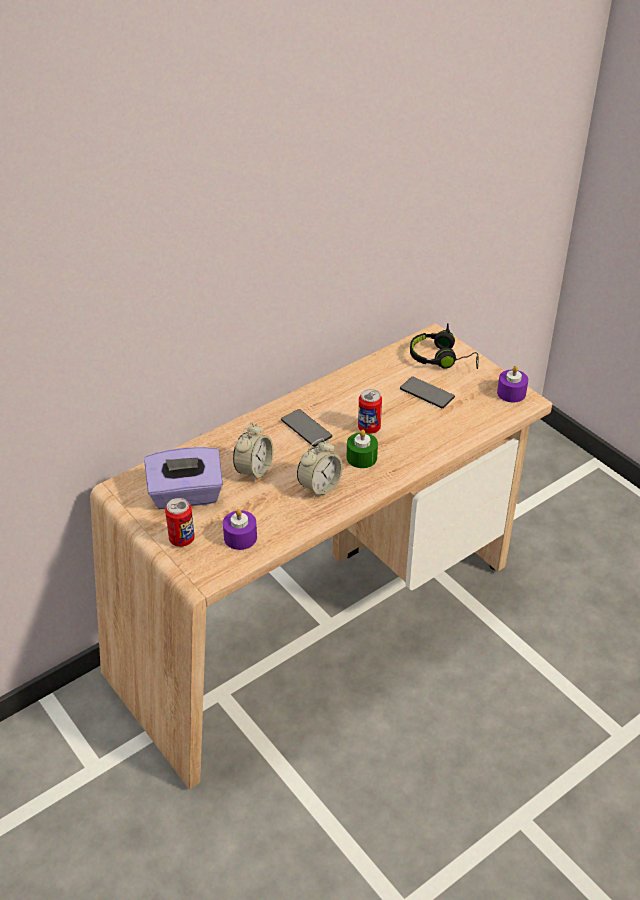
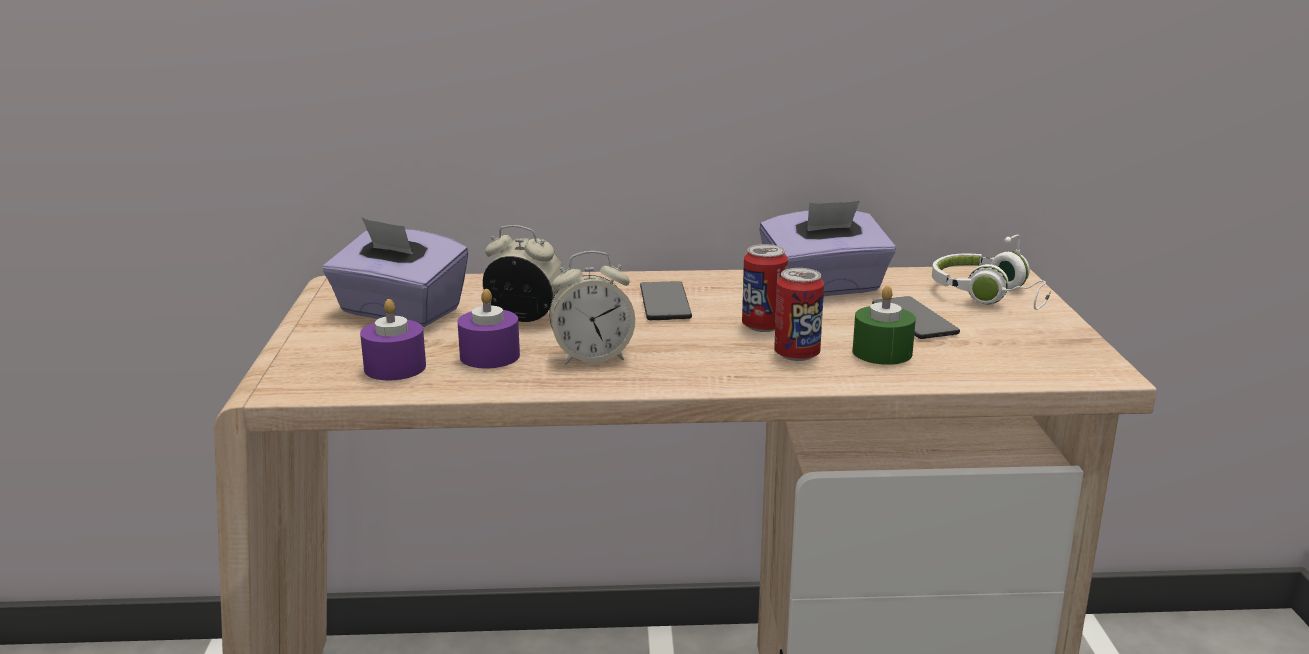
camera: 35 degrees right, 20 degrees down
can [165,498,195,547] -> can moved to [774,268,824,361]
alarm clock [233,422,273,483] -> alarm clock turned 135 degrees counterclockwise [483,225,565,322]
green candle [347,430,378,468] -> green candle moved to [853,285,916,365]
black headphones [410,323,479,369] -> white headphones [932,235,1051,310]
purple candle [497,366,528,403] -> purple candle moved to [457,289,520,368]
none -> purple tissue box [759,200,896,296]

